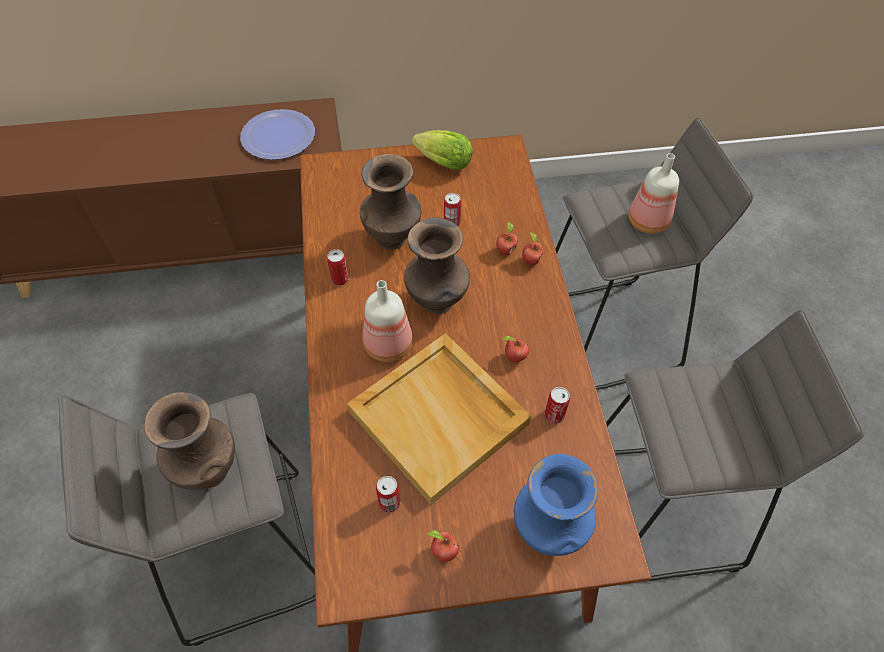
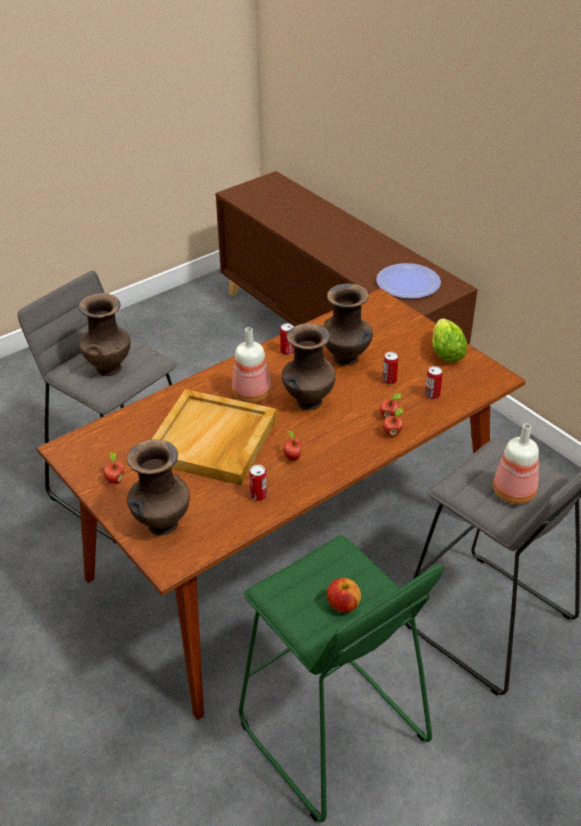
camera: 60 degrees right, 15 degrees down
can [376,476,401,513] -> can moved to [425,366,443,400]
blue vase [514,454,598,556] -> brown vase [127,439,190,535]
grey stool [606,310,864,582] -> green stool [239,535,443,822]
none -> apple [327,578,361,613]

